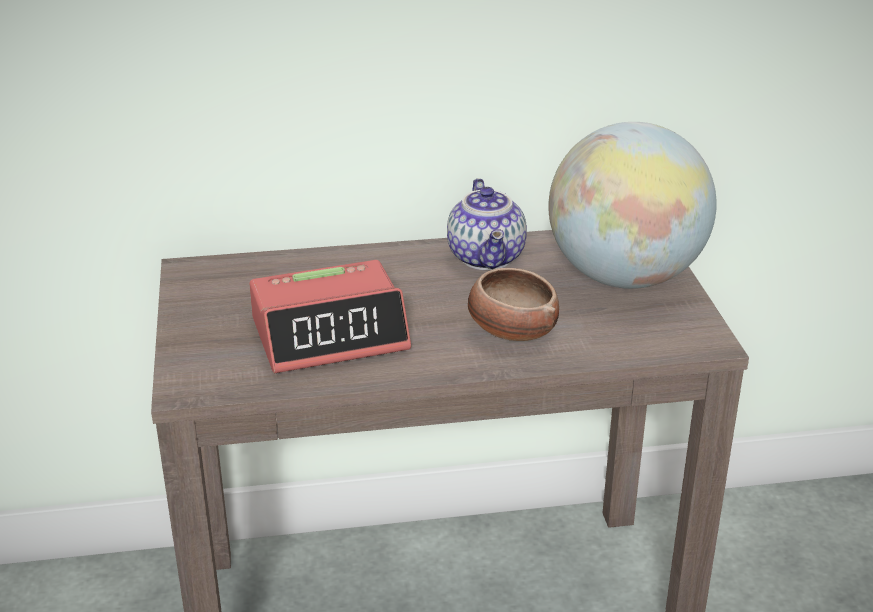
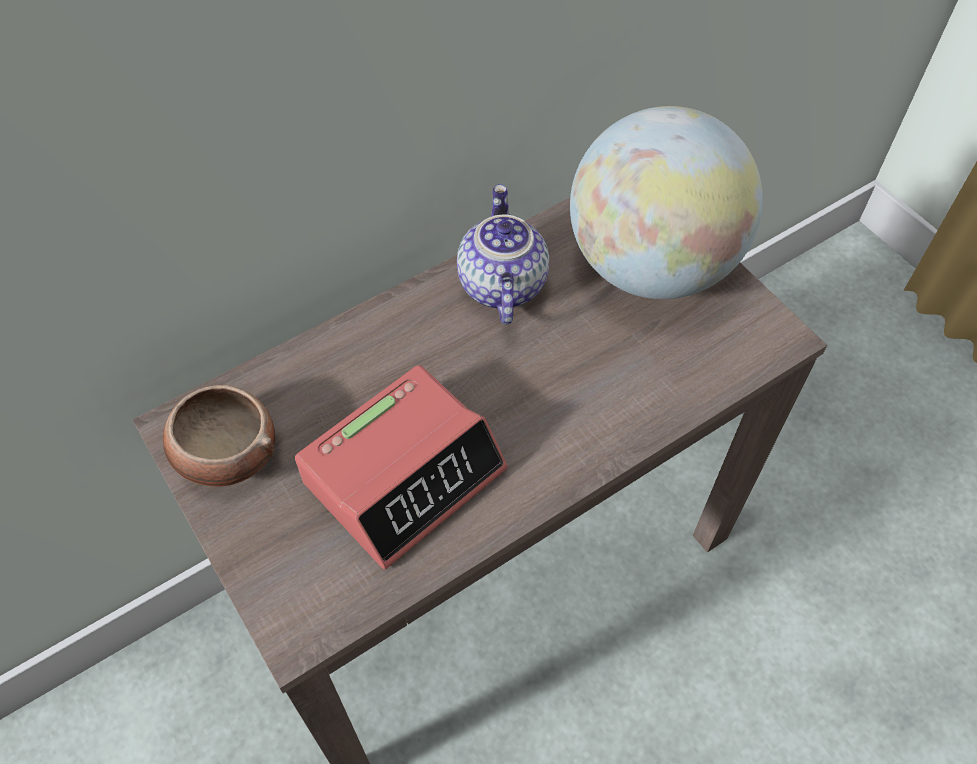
camera: 25 degrees left, 25 degrees up
teapot [447,178,527,270] -> teapot turned 150 degrees counterclockwise [457,184,549,325]
bowl [468,268,559,341] -> bowl moved to [163,385,275,487]

